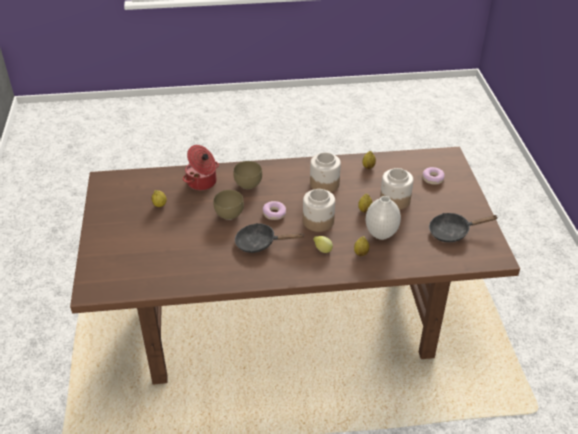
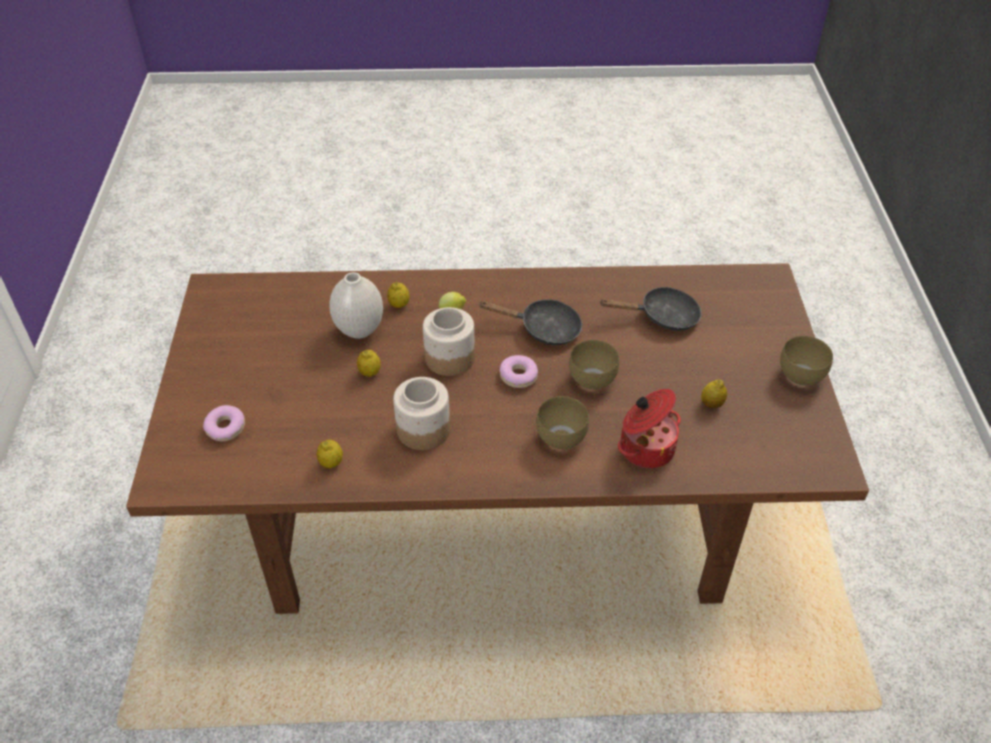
camera: 175 degrees left, 5 degrees up
jar [380,168,413,210] -> none
black frying pan [429,213,498,242] -> black frying pan moved to [599,287,702,331]
none -> brown bowl [780,336,833,385]

